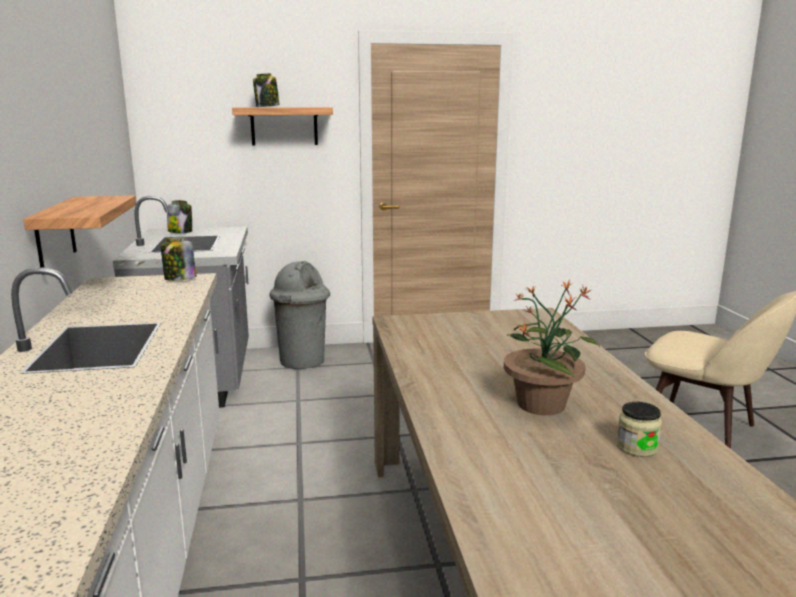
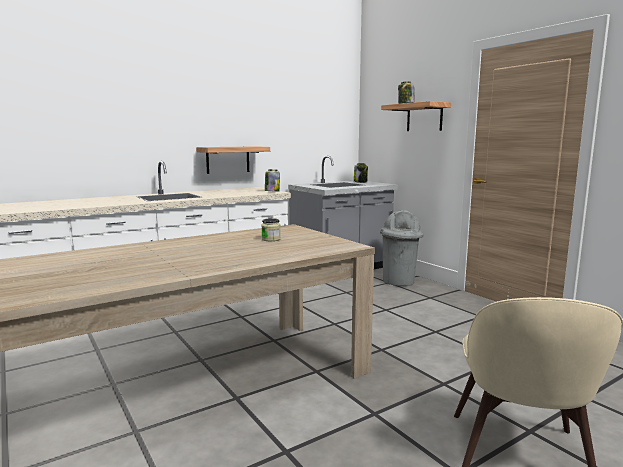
camera: 65 degrees right, 5 degrees down
potted plant [504,279,600,415] -> none
jar [617,402,662,457] -> jar moved to [261,218,281,241]

